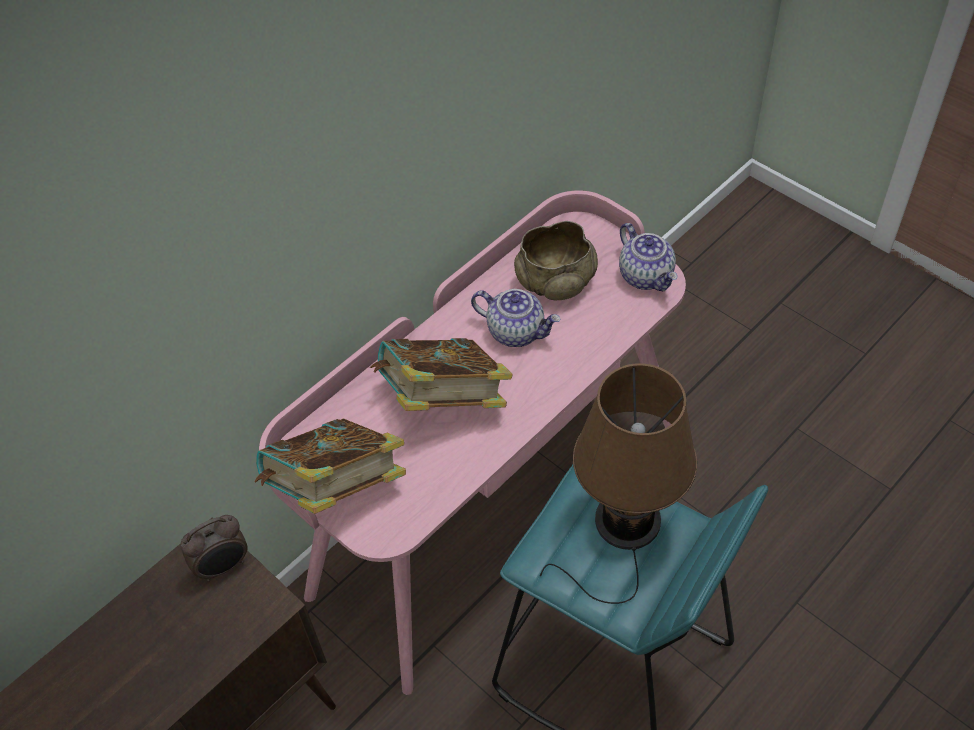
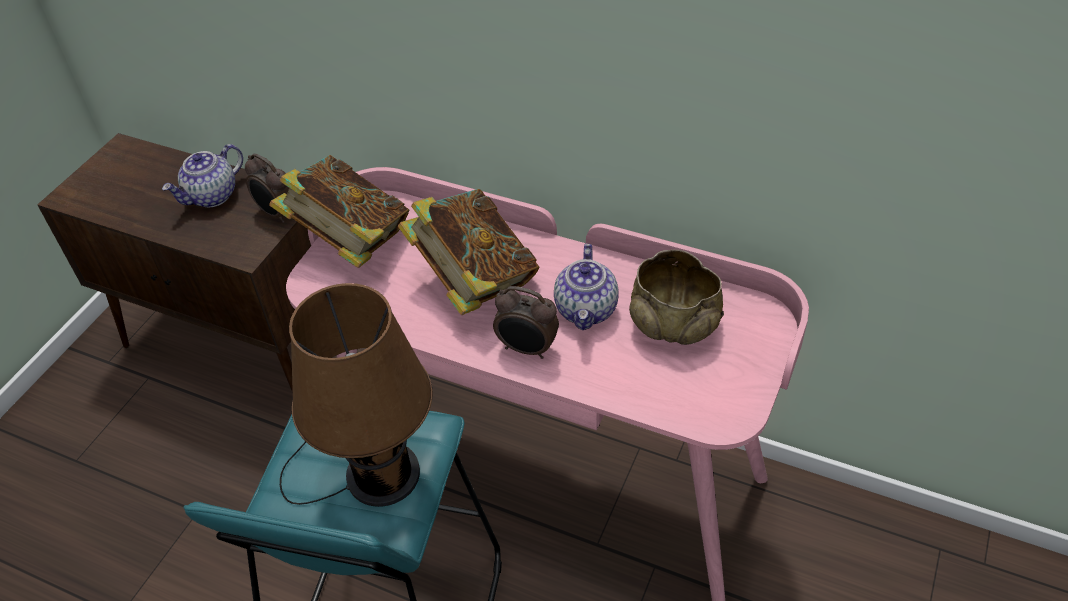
camera: 70 degrees right, 5 degrees down
teapot [619,223,678,292] -> teapot moved to [162,144,243,207]
none -> alarm clock [493,286,559,359]

